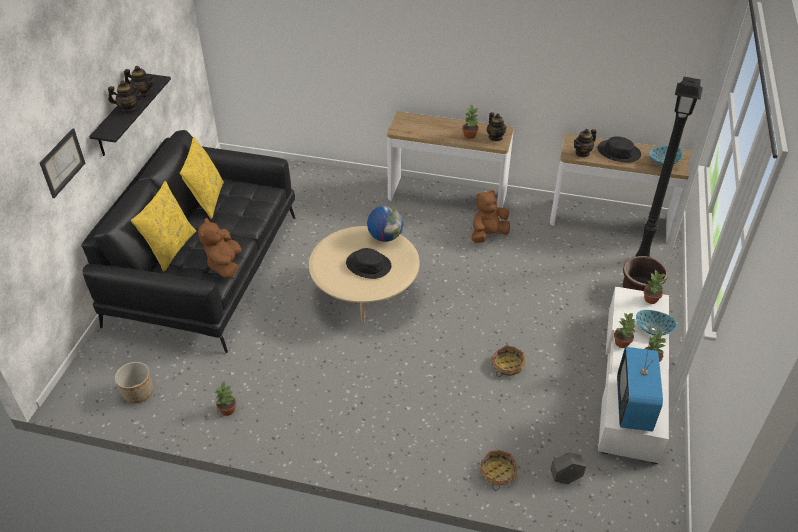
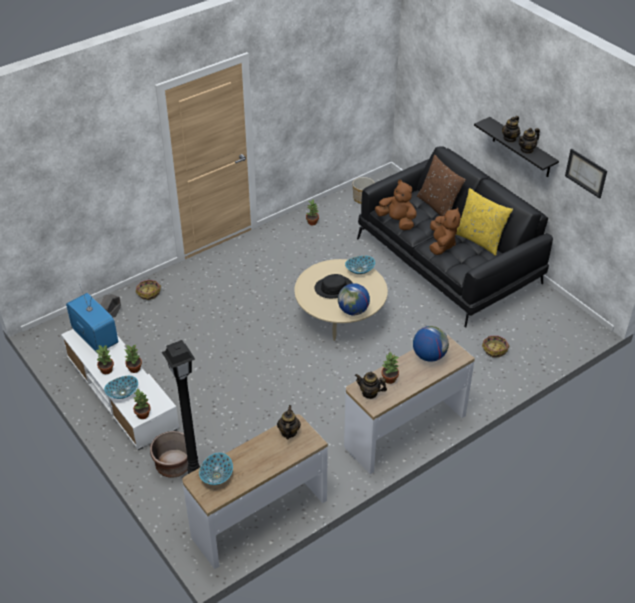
camera: 130 degrees right, 0 degrees up
picture [40,128,85,198] -> picture moved to [565,149,607,199]
yellow pillow [131,181,196,272] -> brown pillow [417,155,466,216]
brown plush toy [471,190,510,243] -> brown plush toy moved to [429,207,460,255]
basket [491,345,525,377] -> basket moved to [482,336,509,357]
black hat [597,136,641,163] -> none
none -> bowl [345,256,375,274]
none -> globe [413,326,449,362]

